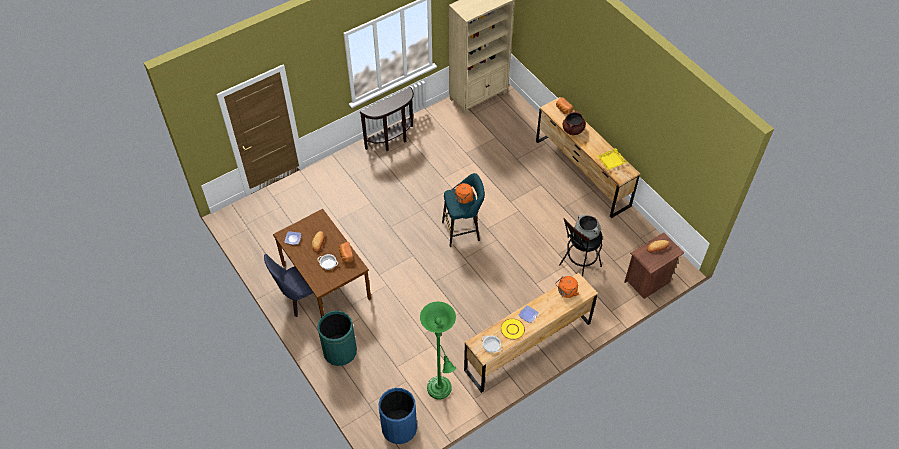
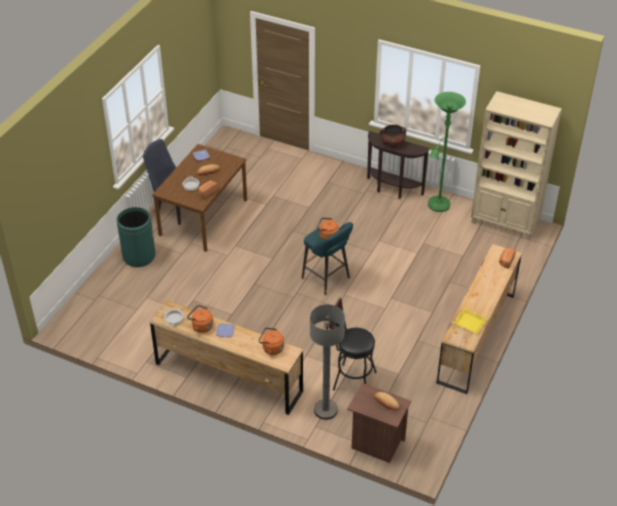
camera: 60 degrees right, 10 degrees down
blue trash can [378,388,417,444] -> none
green floor lamp [420,302,456,399] -> green floor lamp moved to [428,92,466,212]
yellow plate [501,318,525,340] -> orange kettle [187,305,213,333]
brown cooking pot [563,111,586,135] -> brown cooking pot moved to [380,124,406,147]
grey cooking pot [575,215,601,240] -> none
none -> grey floor lamp [310,304,345,420]

